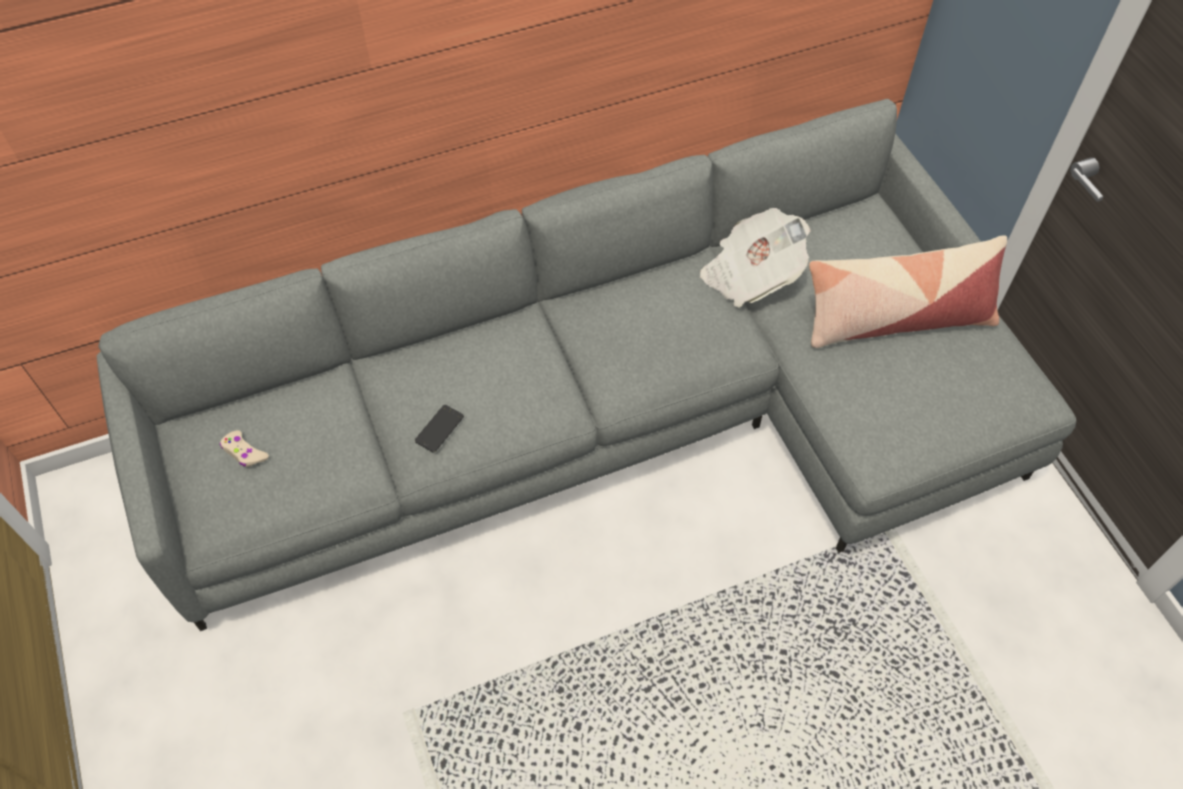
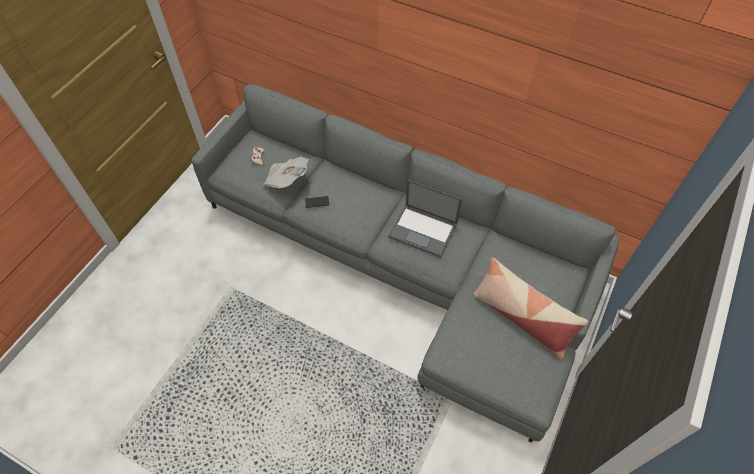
camera: 50 degrees right, 0 degrees up
newspaper [700,208,810,308] -> newspaper moved to [263,156,309,188]
none -> laptop [388,180,462,258]

